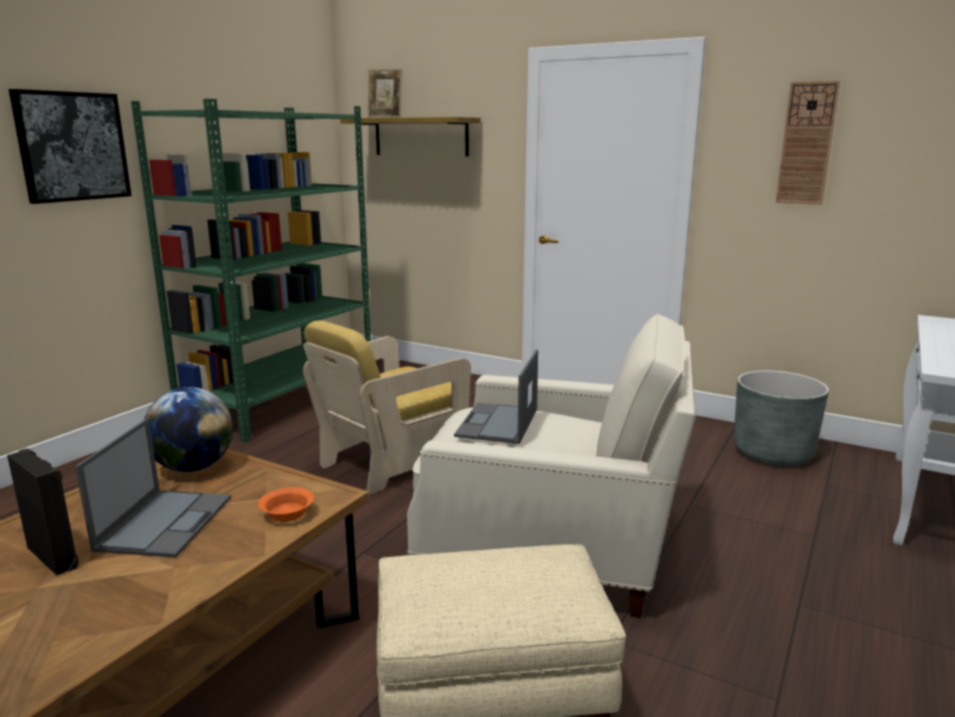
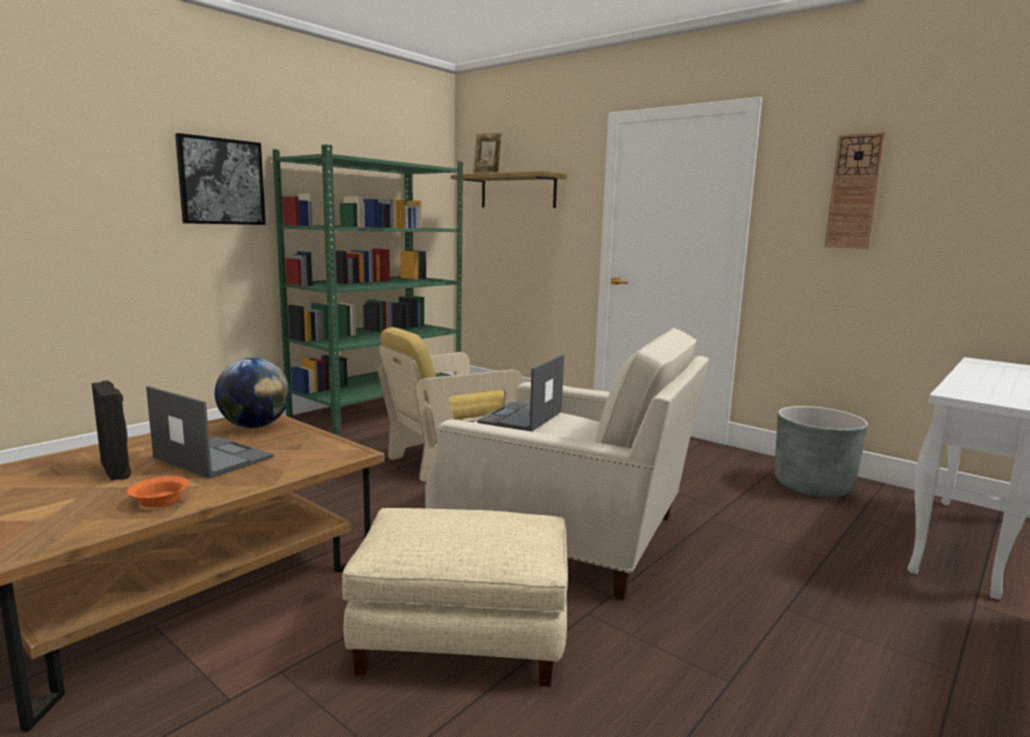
camera: 10 degrees right, 5 degrees down
laptop [75,418,231,558] -> laptop turned 75 degrees counterclockwise [146,386,273,478]
orange bowl [258,487,314,522] -> orange bowl moved to [127,476,189,508]

